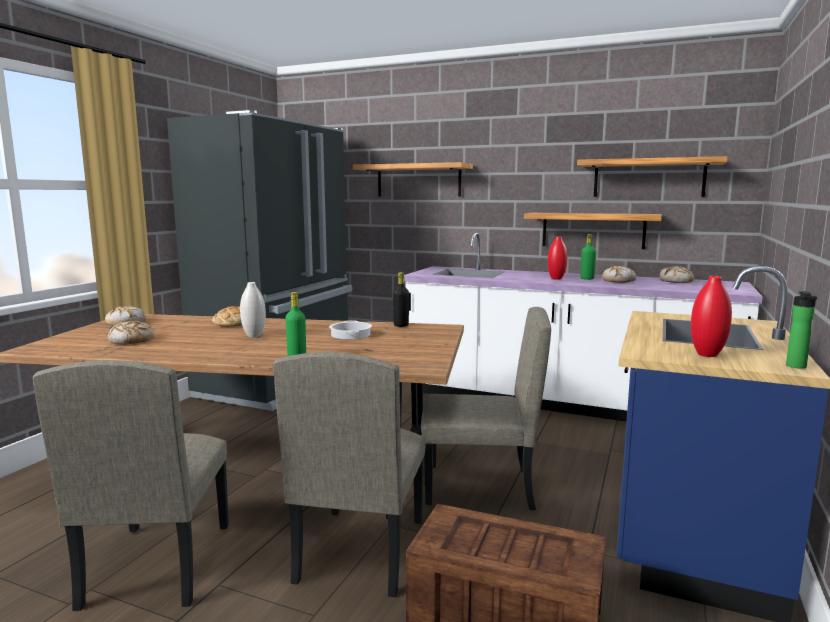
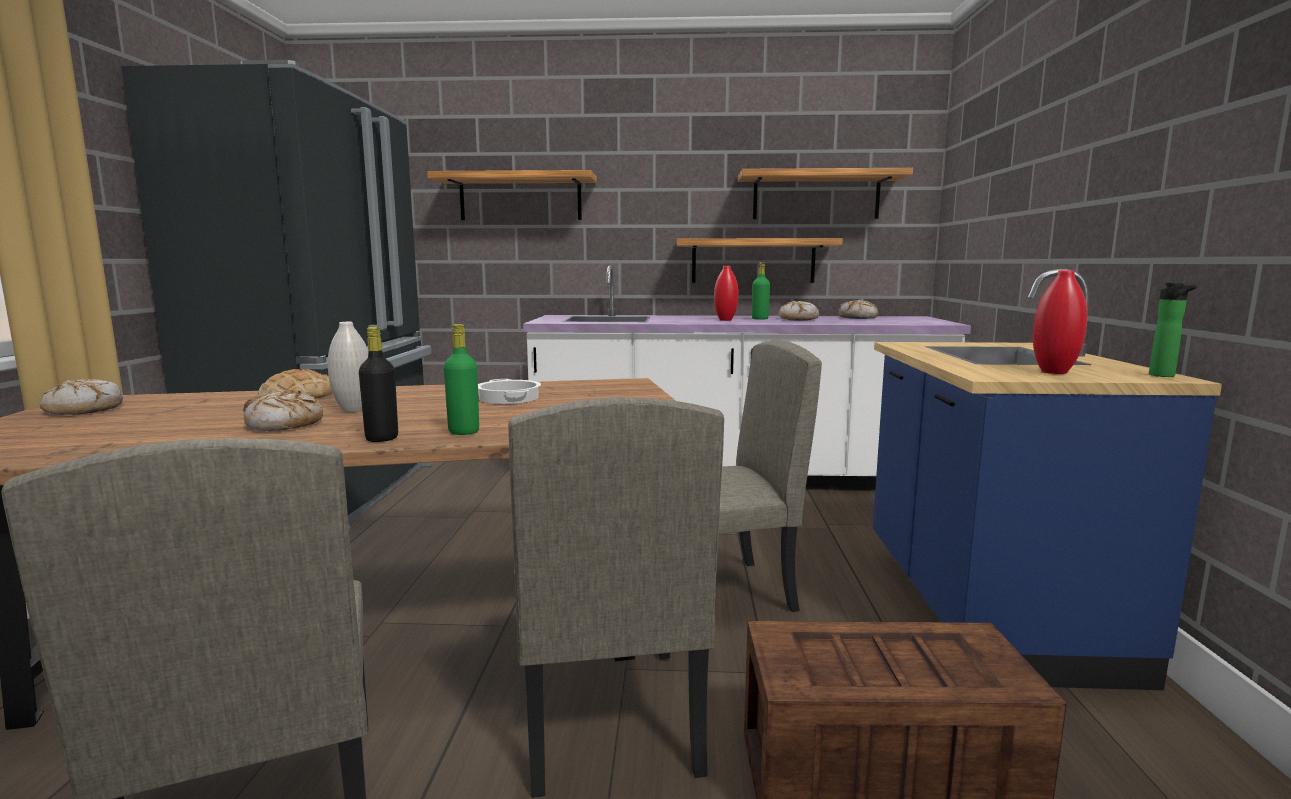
camera: 20 degrees left, 0 degrees up
bread [108,320,154,345] -> bread moved to [243,390,323,430]
black bottle [393,272,409,327] -> black bottle moved to [359,327,398,442]

